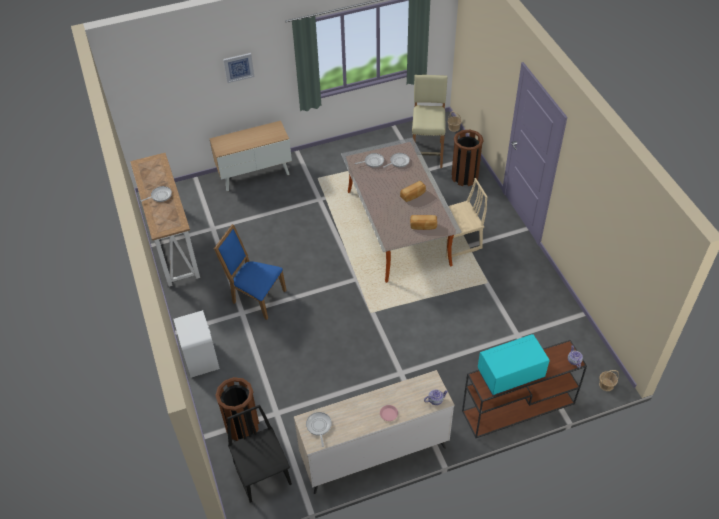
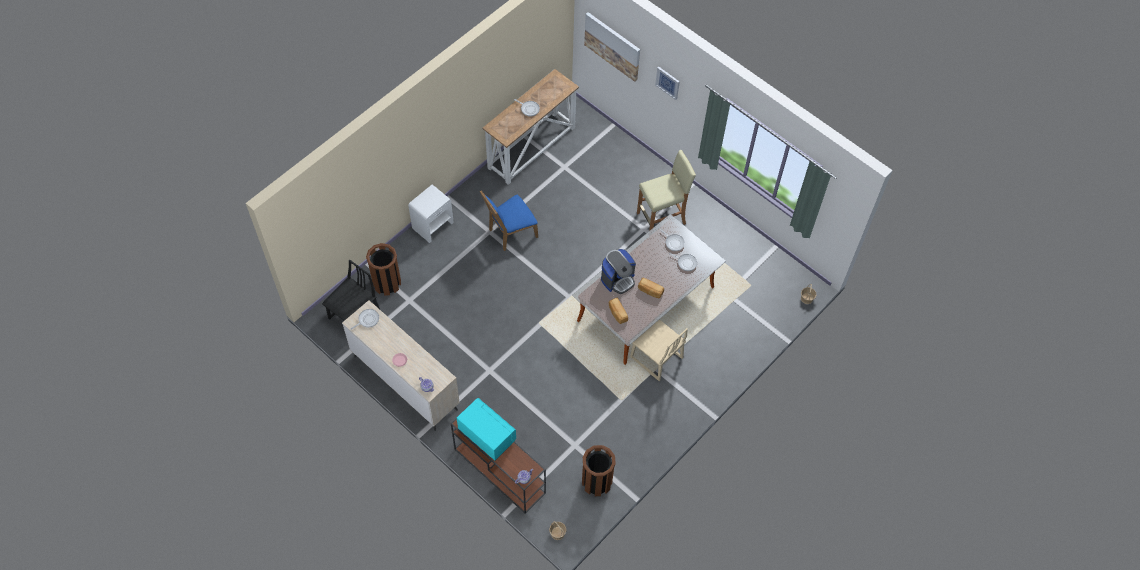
camera: 60 degrees right, 10 degrees up
cabinet [209,121,292,191] -> none
blue chair [214,224,286,320] -> blue chair turned 120 degrees counterclockwise [480,190,538,251]
beige stool [412,75,447,168] -> beige stool moved to [637,150,696,231]
brown trash can [452,130,484,186] -> brown trash can moved to [582,445,616,496]
none -> picture [584,12,640,82]
none -> coffee machine [601,249,636,294]

